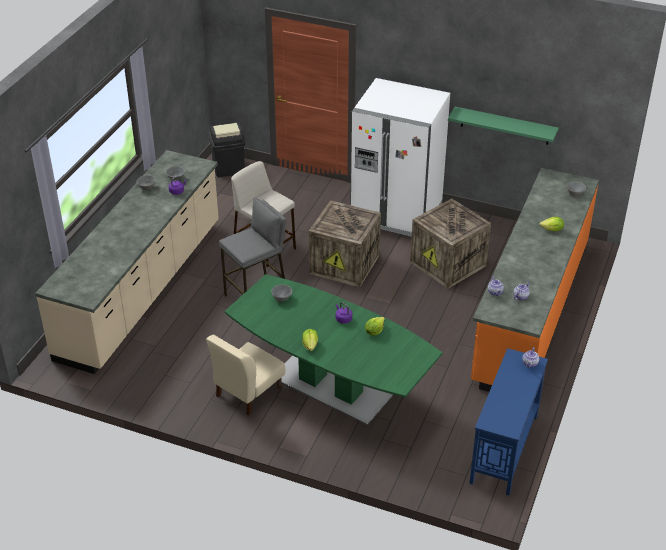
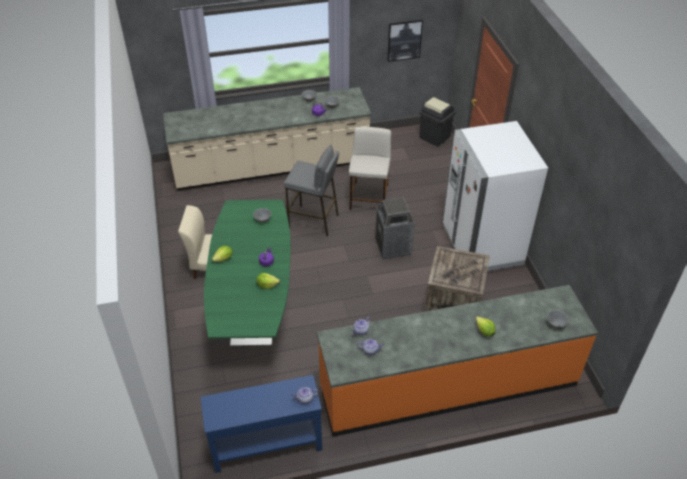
camera: 55 degrees right, 5 degrees up
crate [309,200,381,287] -> trash can [375,197,414,259]
green shelf [448,107,559,145] -> none
none -> picture [388,20,423,62]

